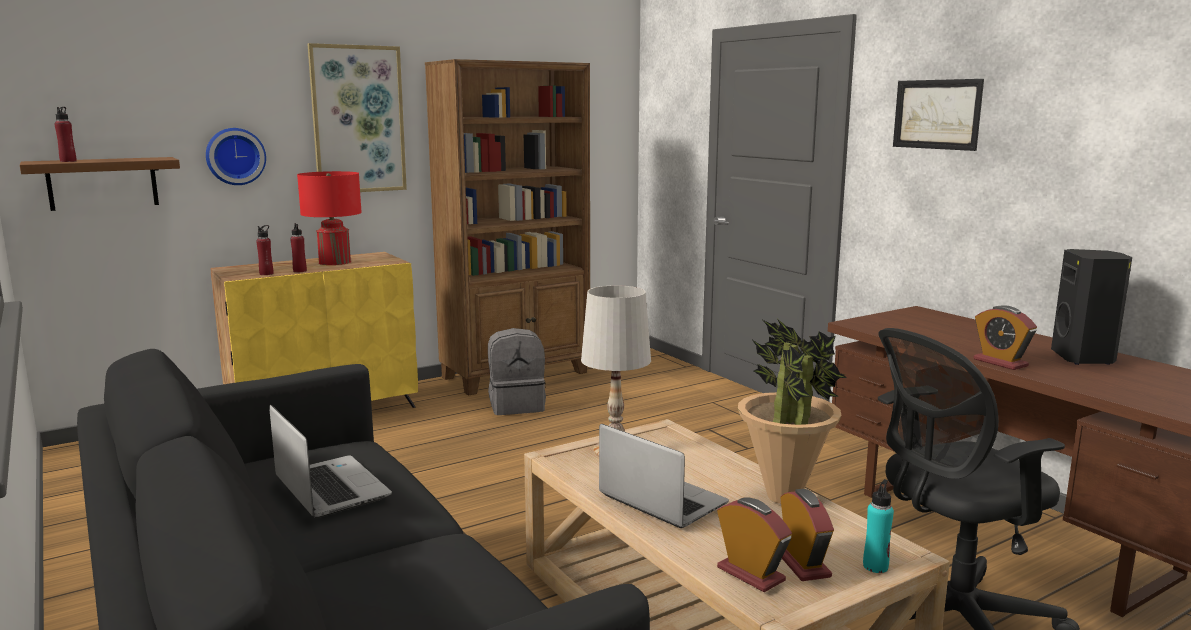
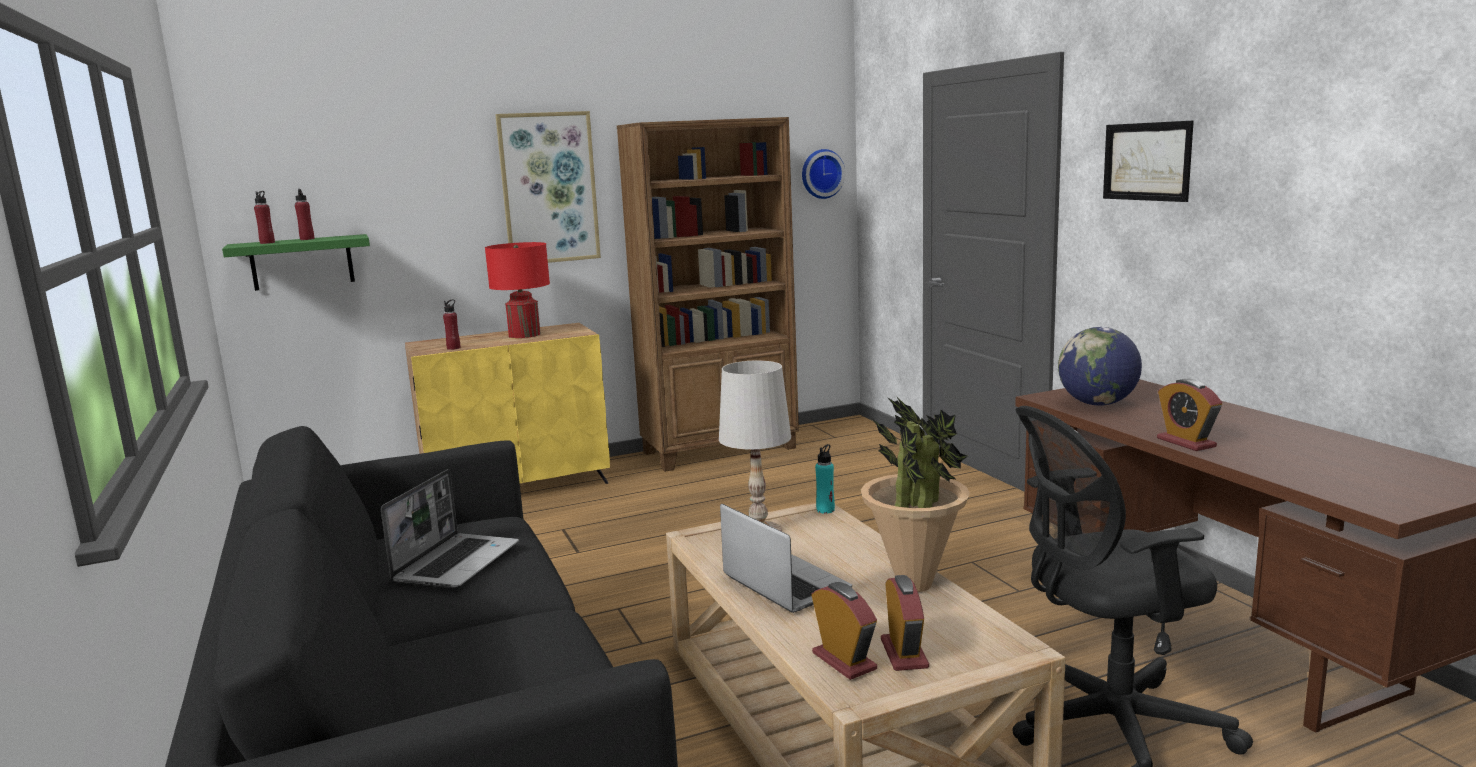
camera: 10 degrees right, 0 degrees up
brown shelf [20,157,180,211] -> green shelf [222,234,370,291]
wall clock [206,128,266,185] -> wall clock moved to [802,149,845,199]
laptop [270,405,392,518] -> laptop turned 45 degrees clockwise [381,469,519,588]
red bottle [290,223,307,272] -> red bottle moved to [295,189,314,240]
grey backpack [488,328,546,415] -> none
turquoise bottle [863,479,894,573] -> turquoise bottle moved to [815,444,835,514]
black speaker [1051,249,1132,365] -> none
none -> globe [1058,327,1142,406]

